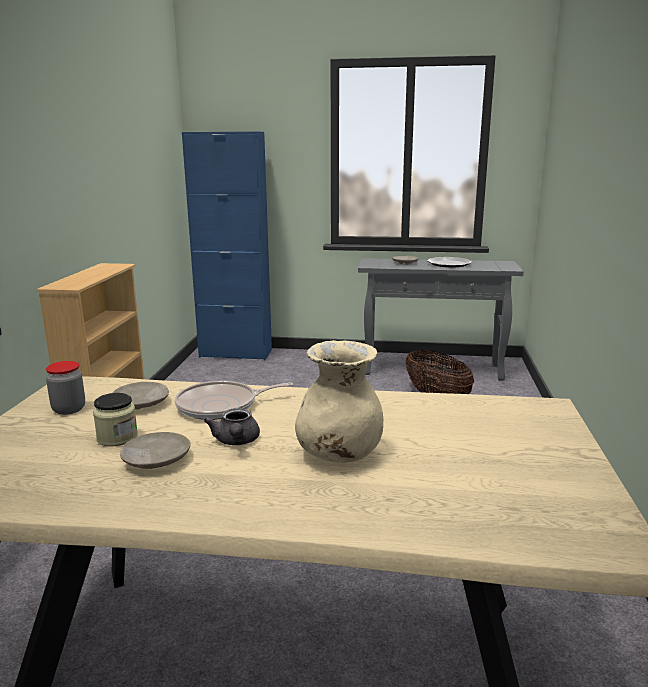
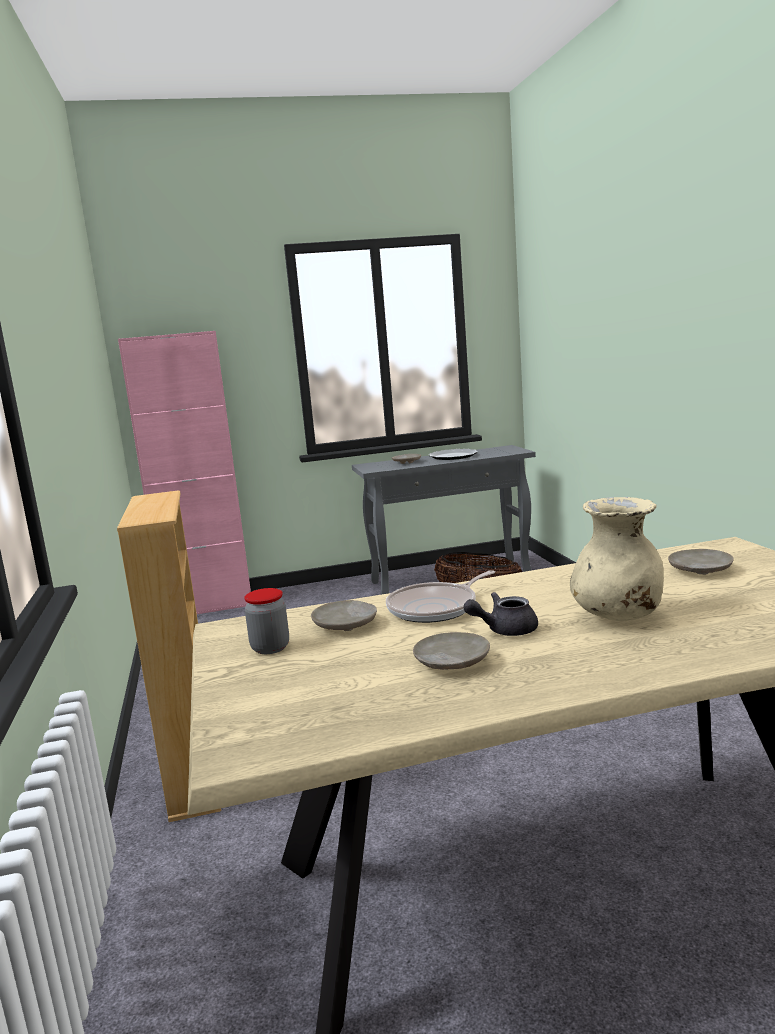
camera: 20 degrees left, 5 degrees down
jar [93,393,138,447] -> none
blue cabinet [182,131,272,360] -> pink cabinet [118,331,251,614]
grey teapot [204,408,260,445] -> grey teapot turned 105 degrees clockwise [463,592,538,636]
none -> beige plate [668,549,734,575]

